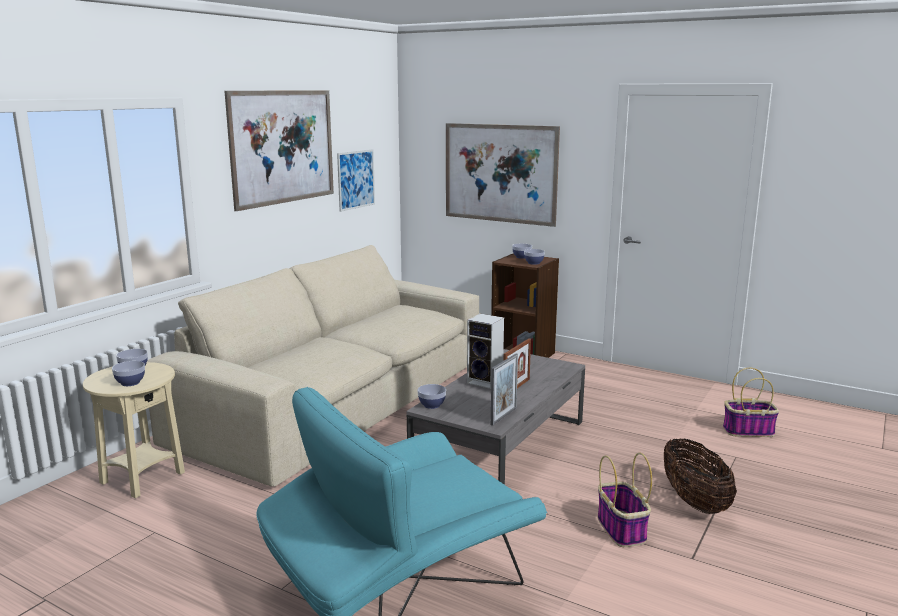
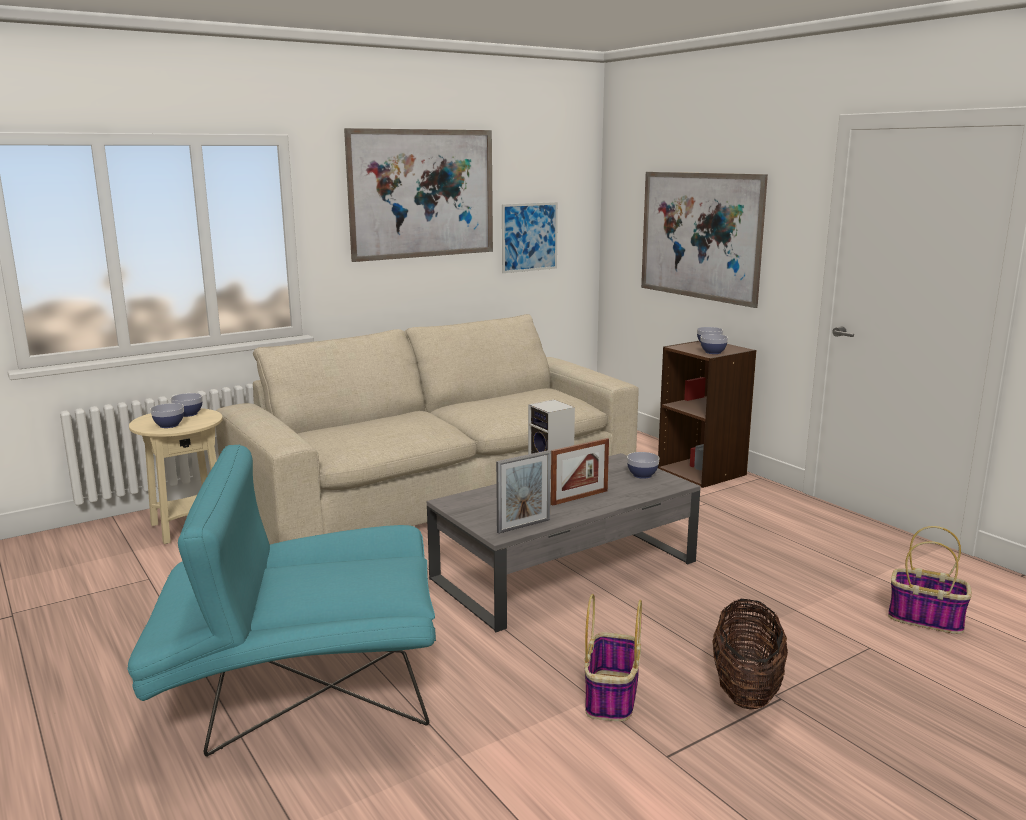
camera: 25 degrees right, 0 degrees up
bowl [418,384,446,409] -> bowl moved to [627,452,659,479]

